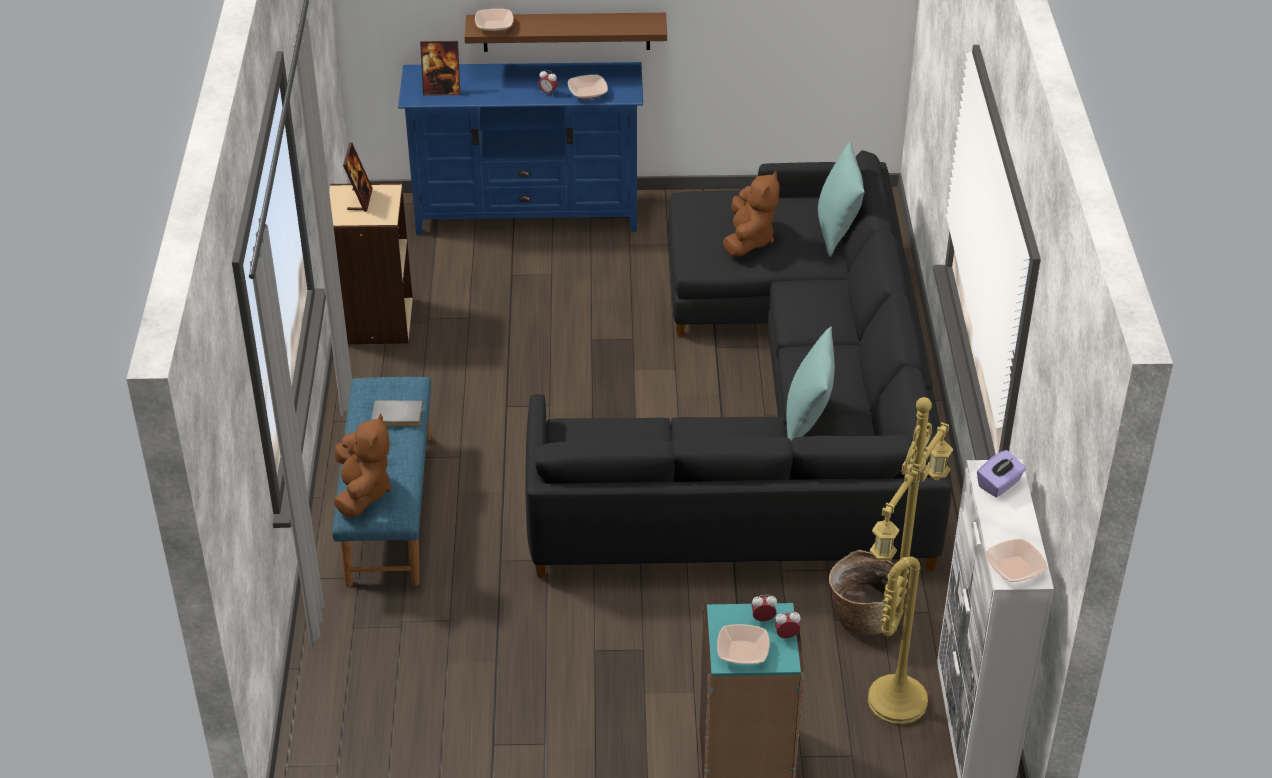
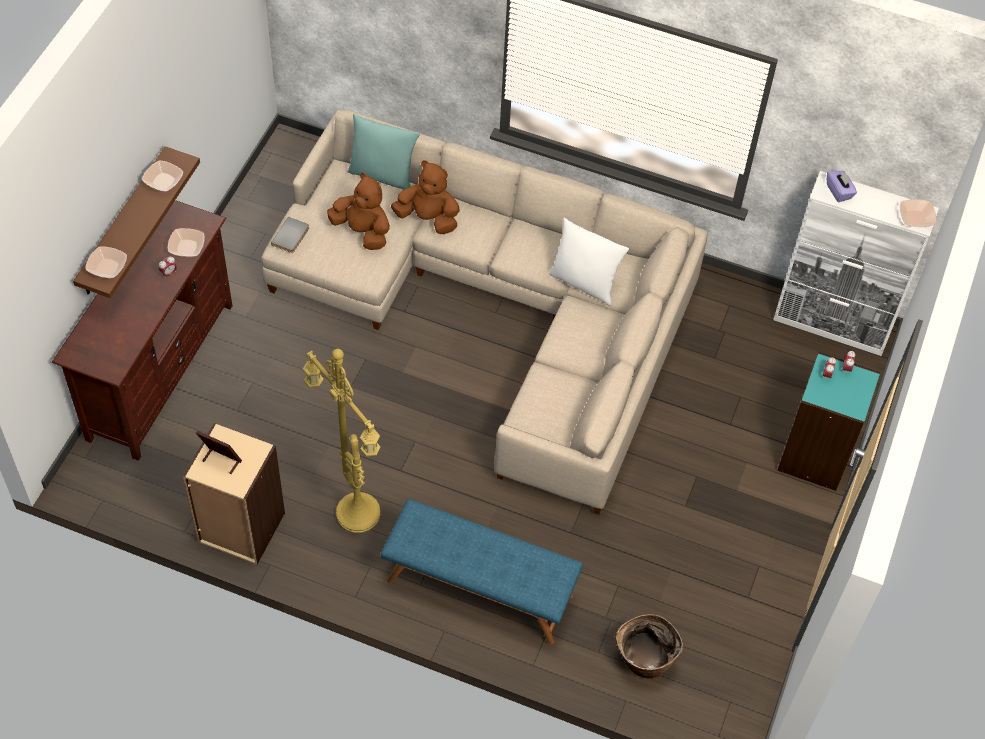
camera: 70 degrees left, 15 degrees up
brown plush toy [334,413,392,518] -> brown plush toy moved to [391,160,460,234]
grey book [371,400,423,426] -> grey book moved to [271,217,309,253]
blue tv stand [398,62,643,235] -> brown tv stand [52,200,232,461]
picture frame [420,41,460,96] -> none
black sofa [525,150,952,577] -> beige sofa [261,110,708,515]
bowl [717,624,770,664] -> bowl moved to [142,161,183,191]
turquoise pillow [786,326,835,441] -> white pillow [549,218,629,306]
basket [829,549,895,635] -> basket moved to [615,614,683,678]
yellow floor lamp [868,397,953,725] -> yellow floor lamp moved to [303,349,381,533]

